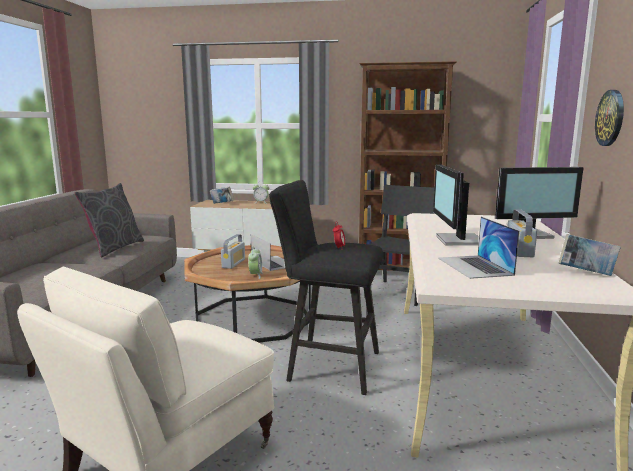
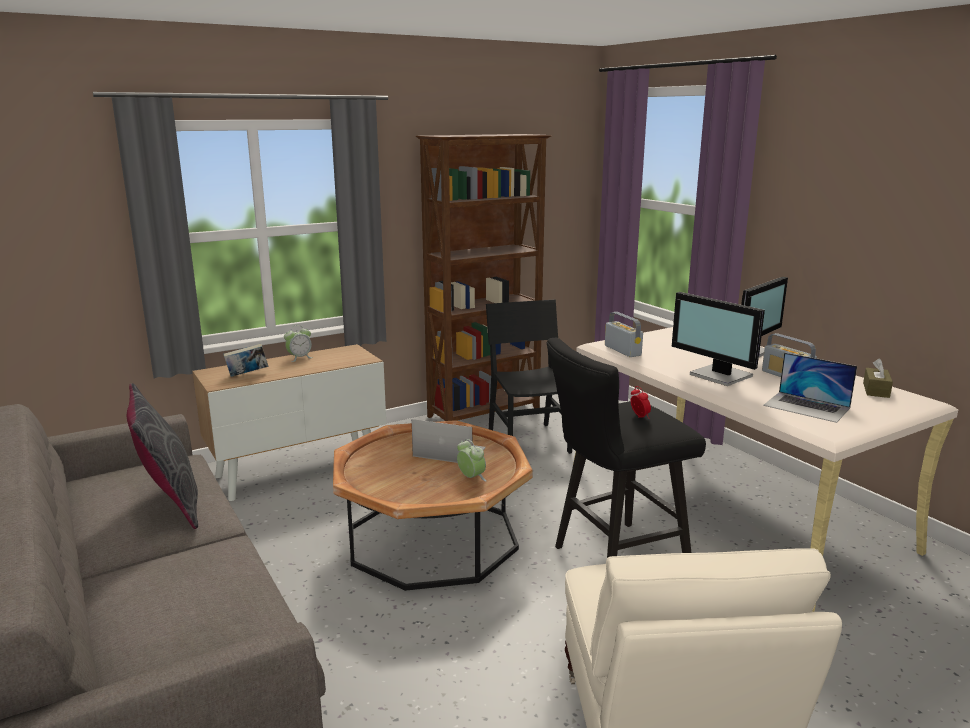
camera: 40 degrees left, 5 degrees up
radio [221,234,245,269] -> radio moved to [605,312,643,357]
book [559,234,621,276] -> brown tissue box [863,359,893,398]
wall clock [595,90,624,146] -> none

